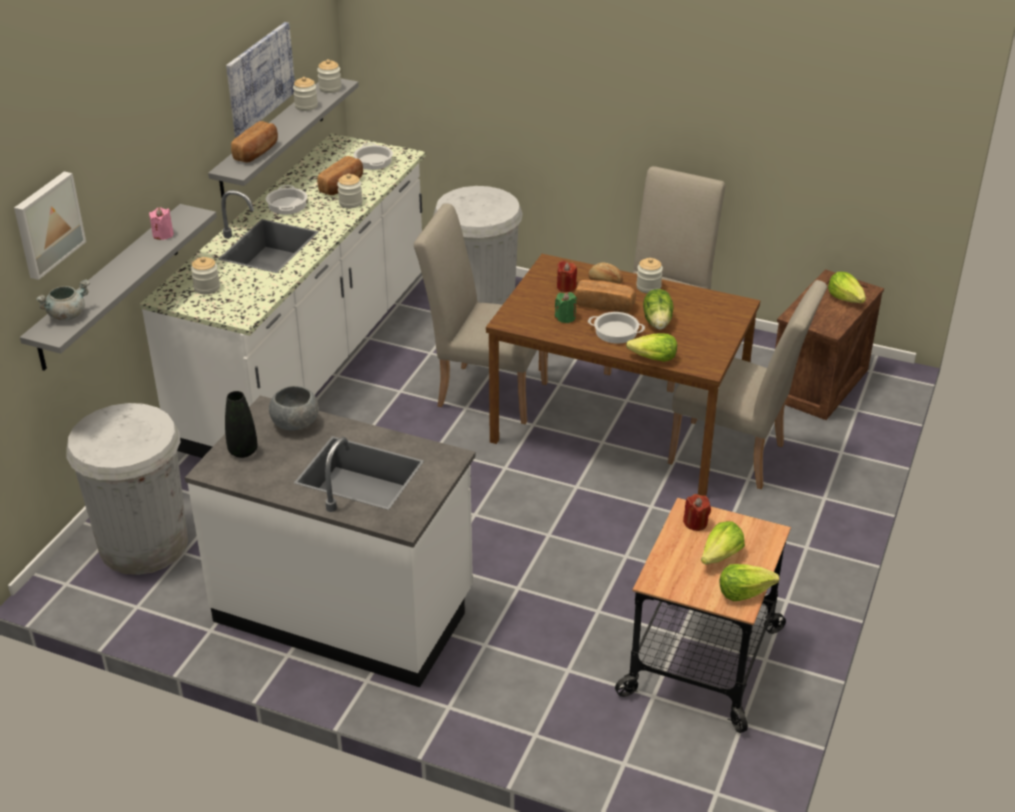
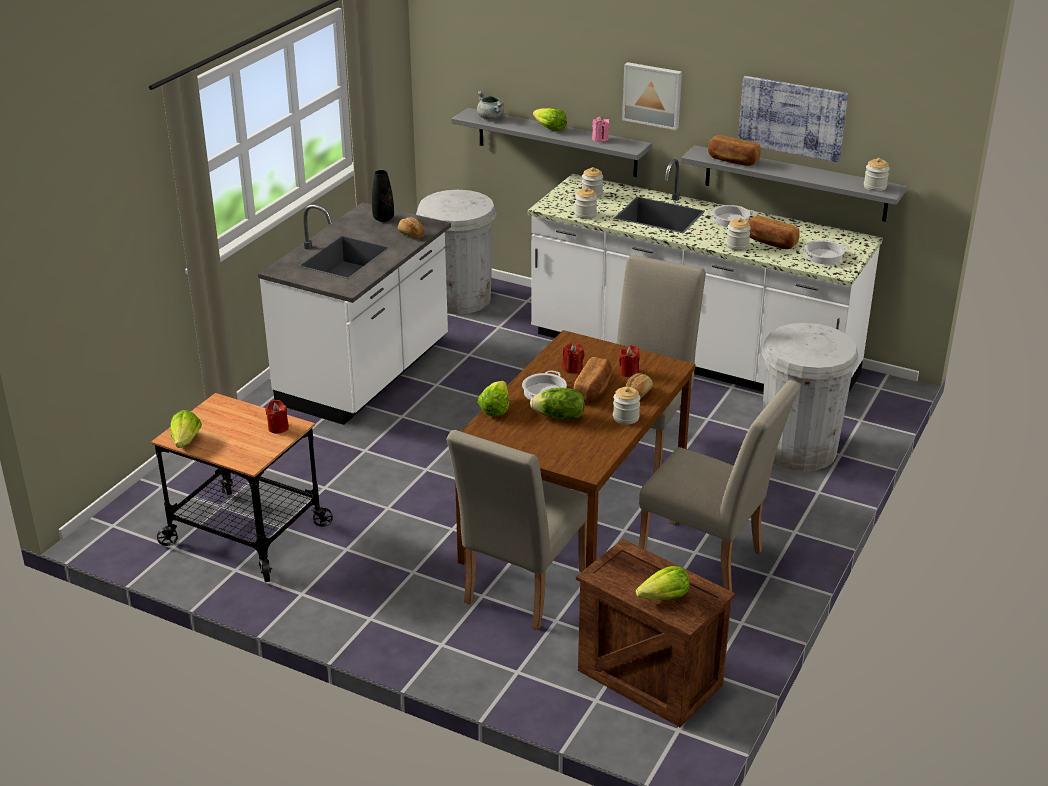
camera: 95 degrees right, 5 degrees down
picture [14,171,86,280] -> picture moved to [622,62,682,130]
grey bowl [269,386,319,431] -> bread [398,218,425,238]
jar [293,77,318,111] -> jar moved to [575,187,597,219]
green candle [555,292,577,323] -> red candle [562,343,585,373]
lettuce [701,521,745,565] -> lettuce moved to [533,108,567,131]

